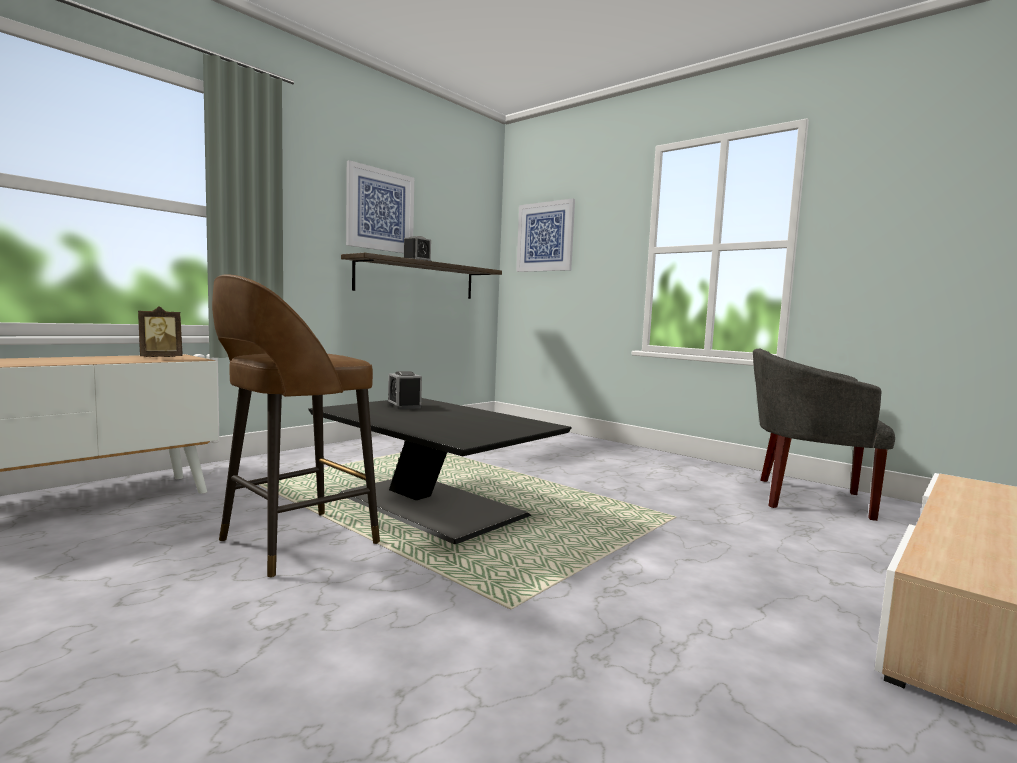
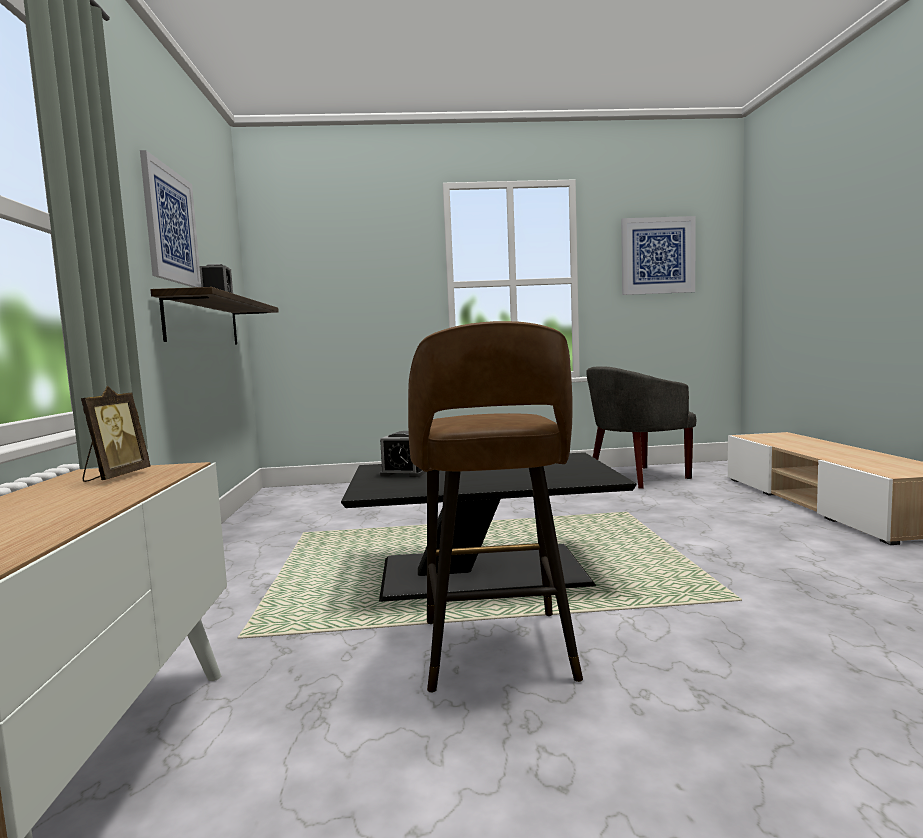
camera: 45 degrees left, 0 degrees up
picture [516,198,575,272] -> picture moved to [621,216,695,295]

